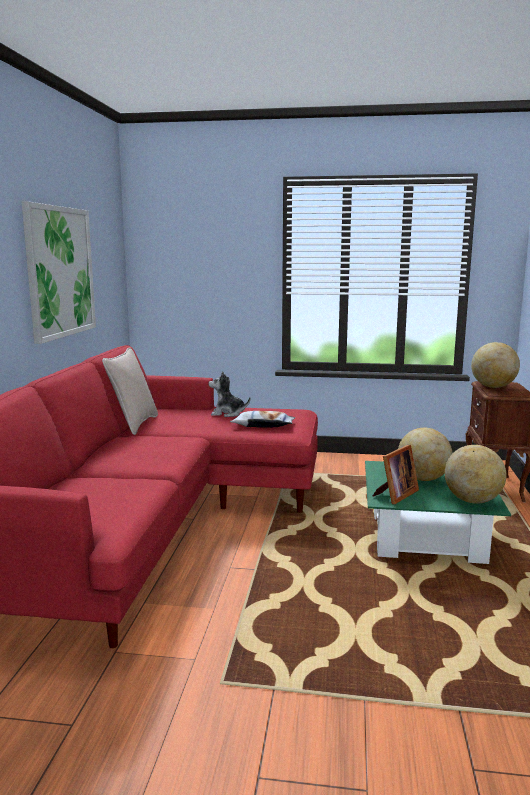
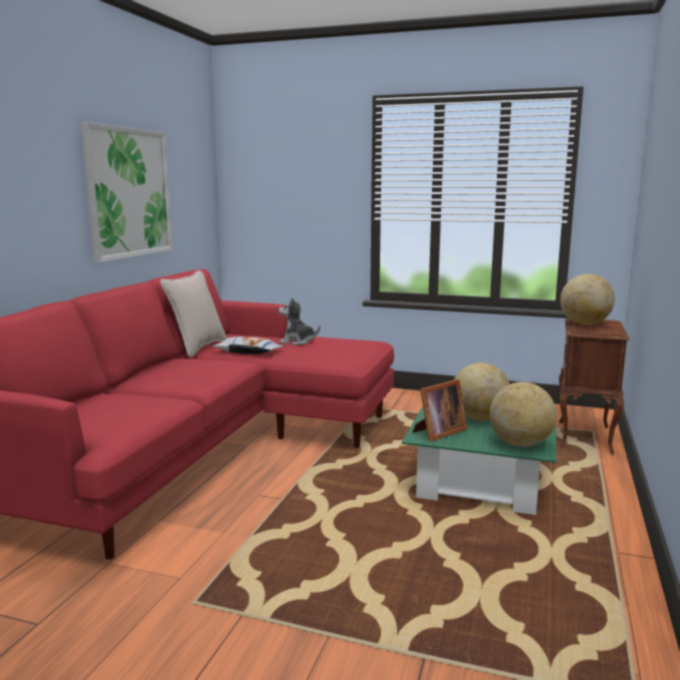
camera: 10 degrees right, 0 degrees up
pillow [230,411,295,428] -> pillow moved to [213,337,285,354]

